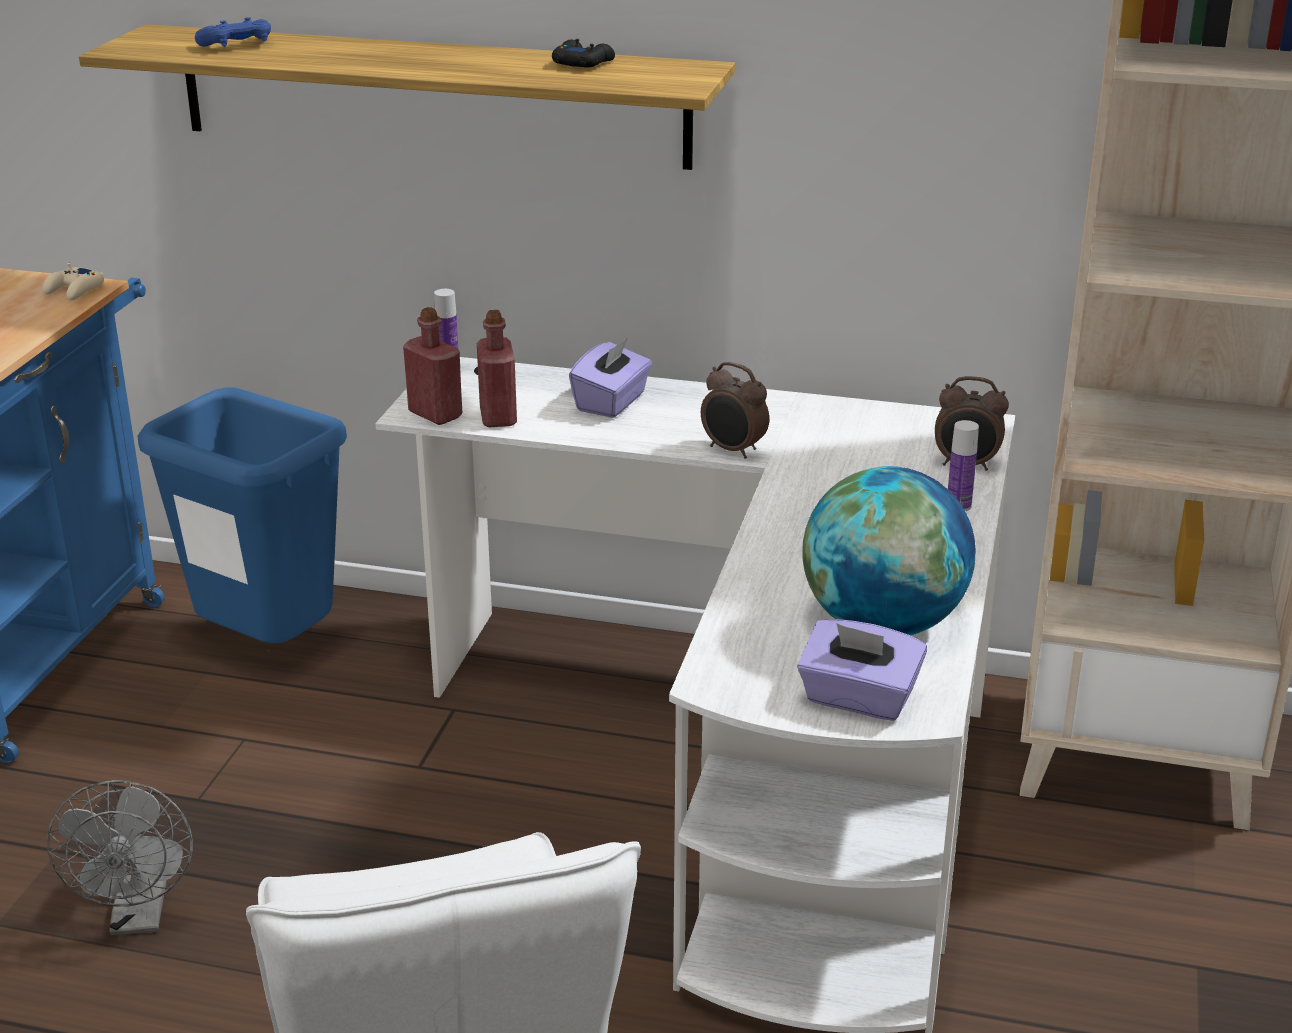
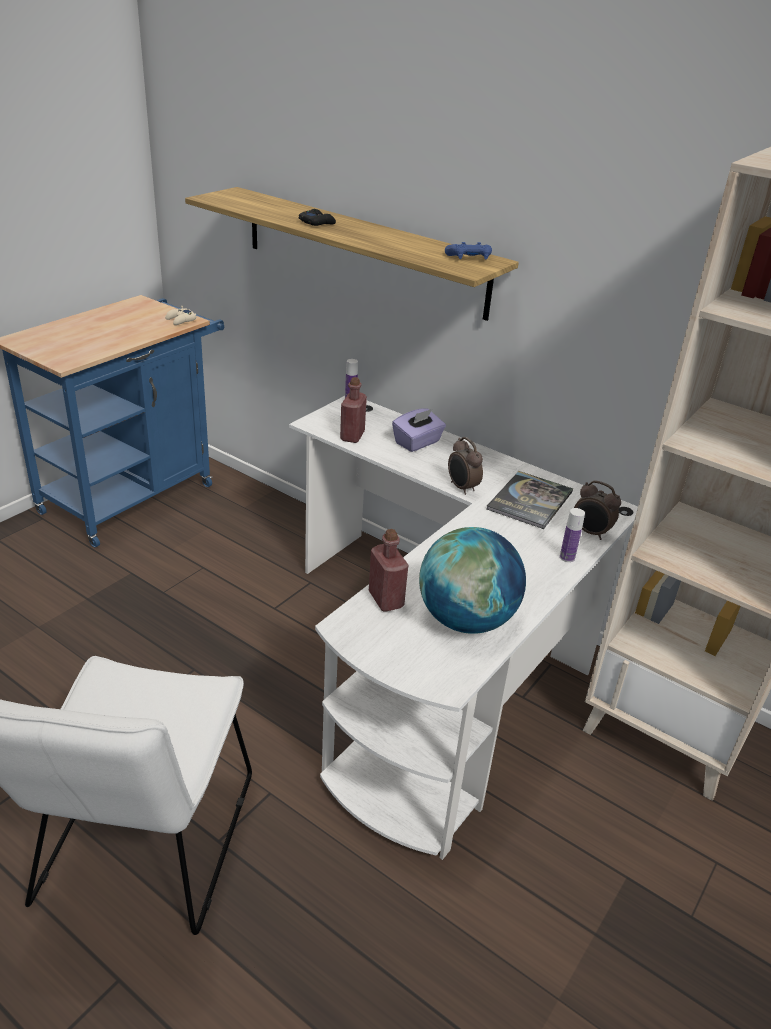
camera: 20 degrees right, 5 degrees up
grey fan [47,780,193,935] -> none
blue trash can [138,388,347,643] -> none
blue game controller [195,17,271,47] -> blue game controller moved to [445,242,492,259]
red bottle [403,307,462,425] -> red bottle moved to [369,529,408,612]
black game controller [552,39,615,68] -> black game controller moved to [299,209,336,226]
purple tissue box [797,619,927,721] -> none
none -> book [487,471,573,529]

